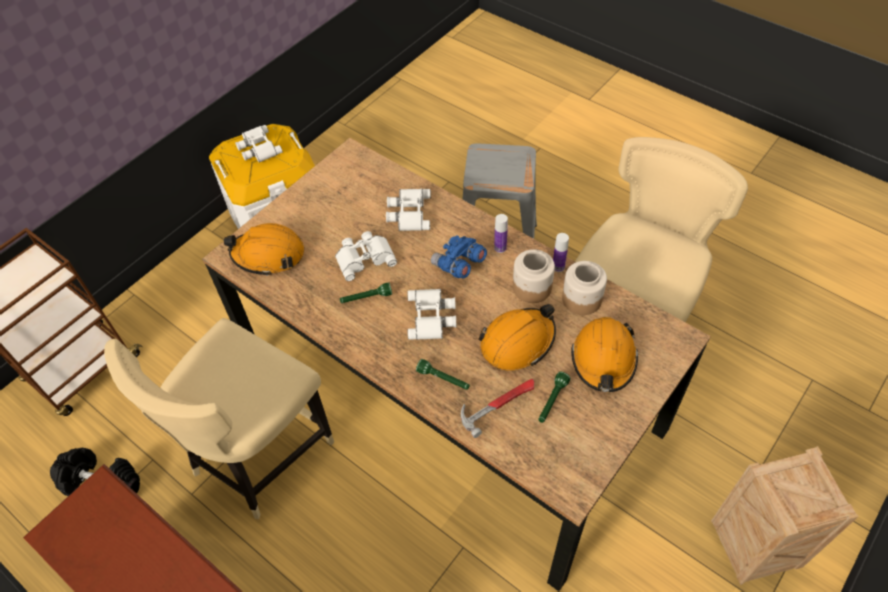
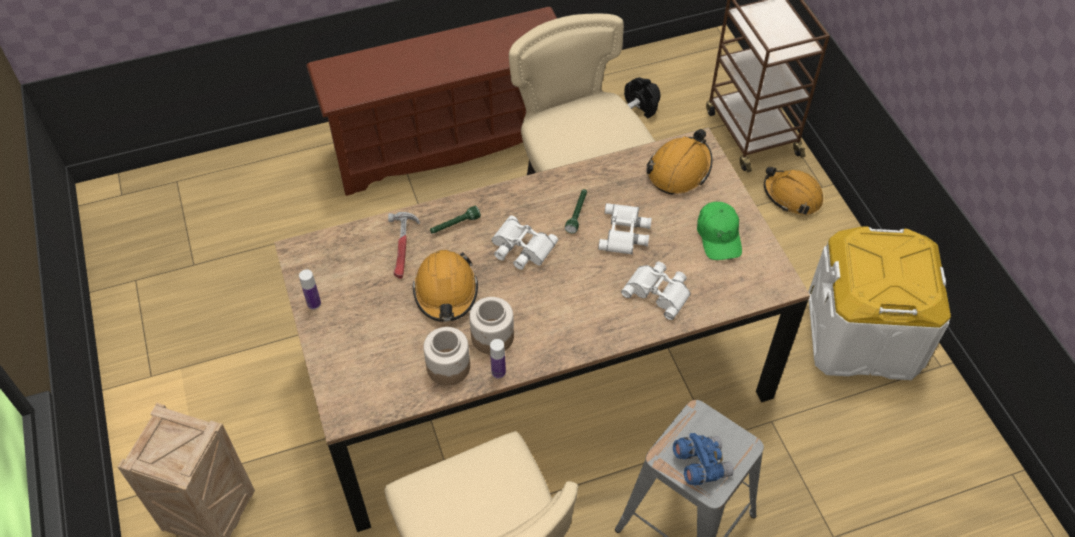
camera: 120 degrees right, 0 degrees up
white binoculars [235,125,283,163] -> none
blue binoculars [431,235,487,279] -> blue binoculars moved to [673,433,734,485]
bottle [494,214,508,253] -> bottle moved to [299,269,321,309]
green flashlight [538,372,570,423] -> none
orange hard hat [571,317,638,392] -> orange hard hat moved to [764,166,823,215]
none -> green cap [697,202,742,260]

